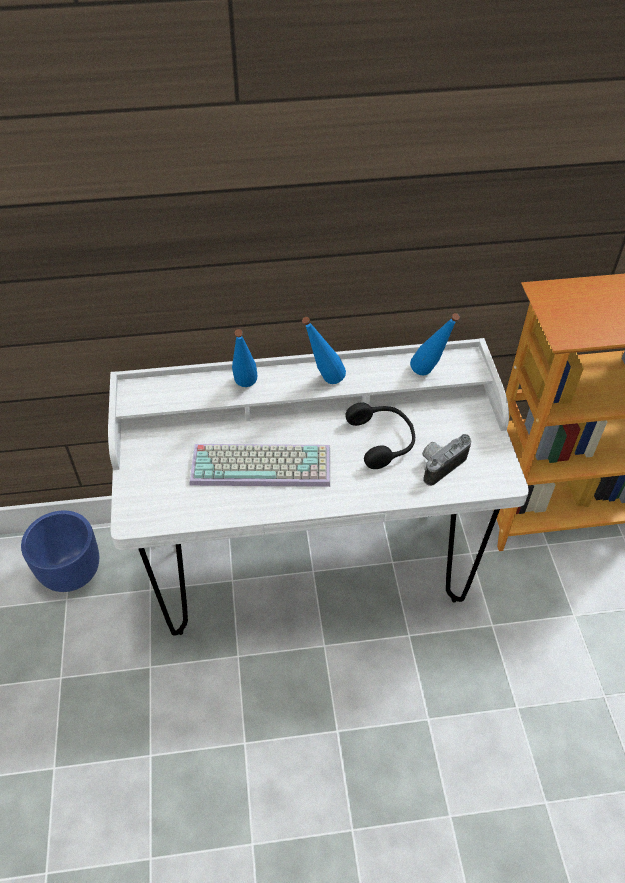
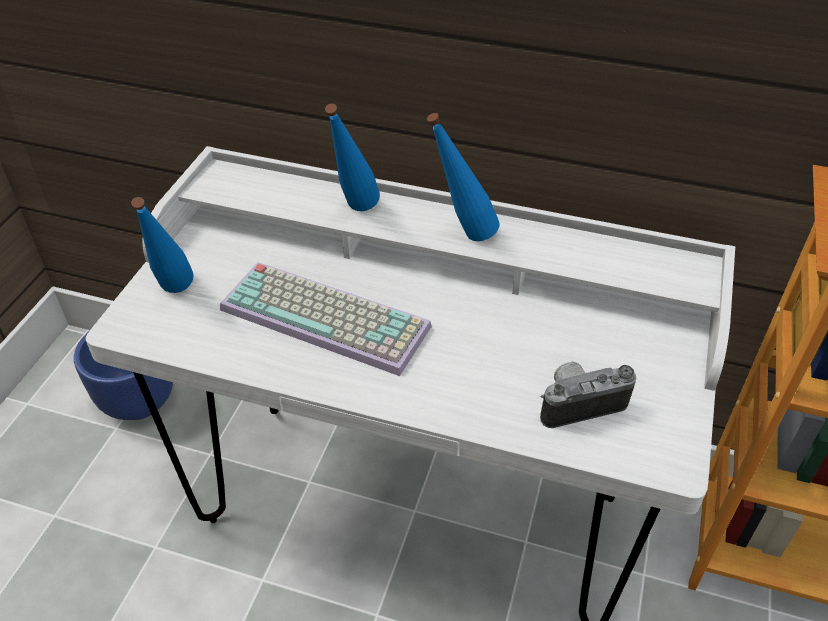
camera: 25 degrees right, 5 degrees down
black headphones [345,402,415,469] -> none
blue bottle [410,313,460,375] -> blue bottle moved to [131,197,193,293]

